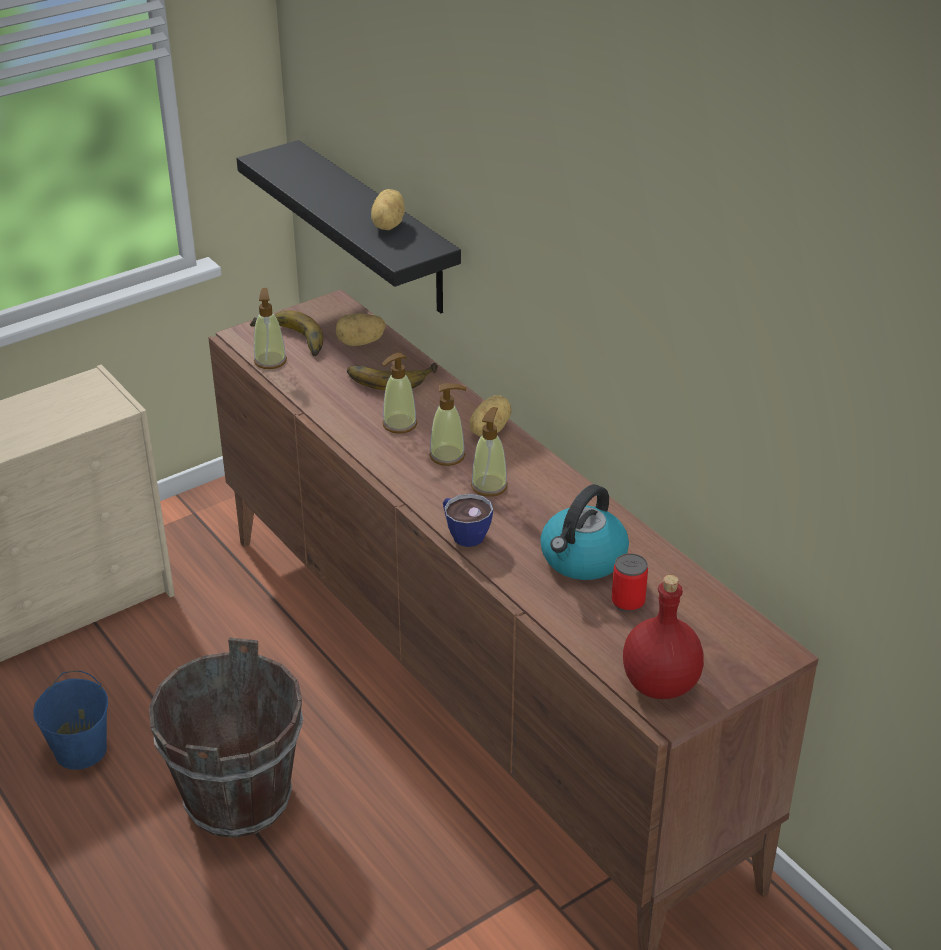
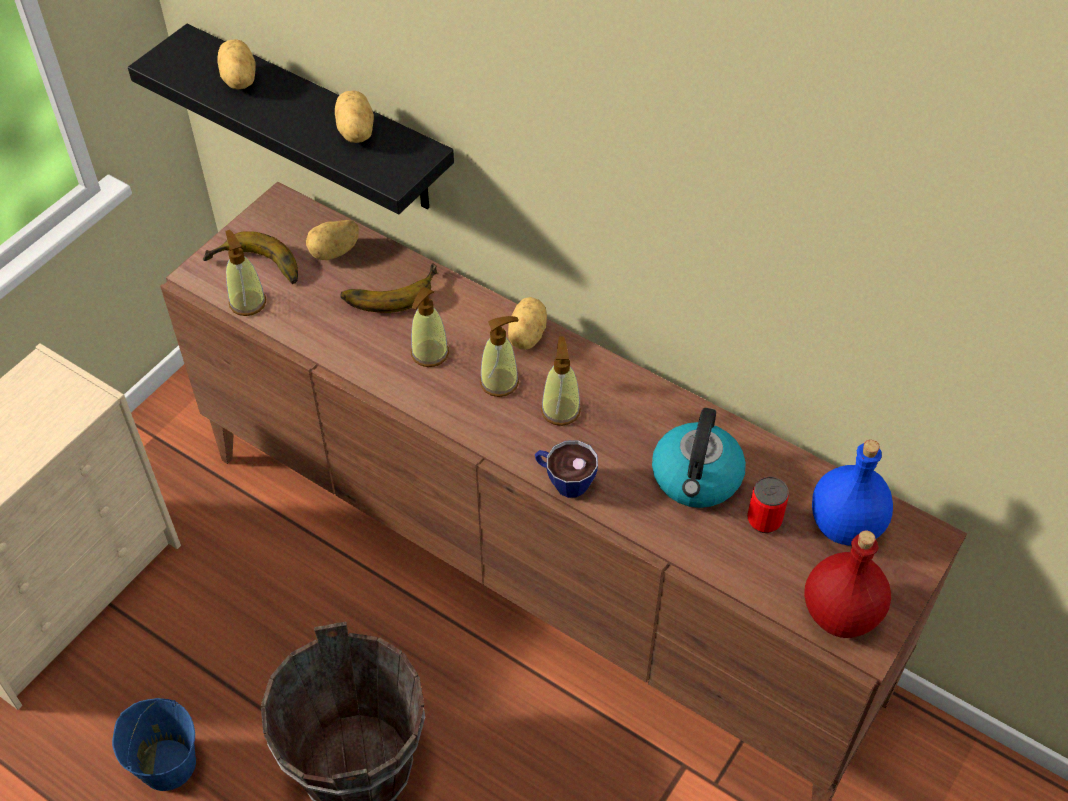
camera: 20 degrees left, 15 degrees up
none -> potato [218,39,256,89]
none -> blue bottle [812,440,893,546]

